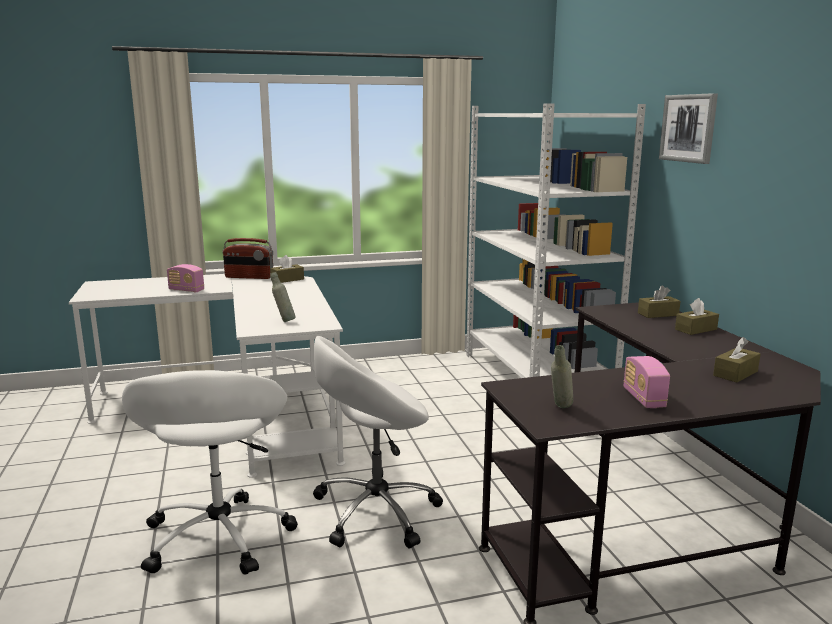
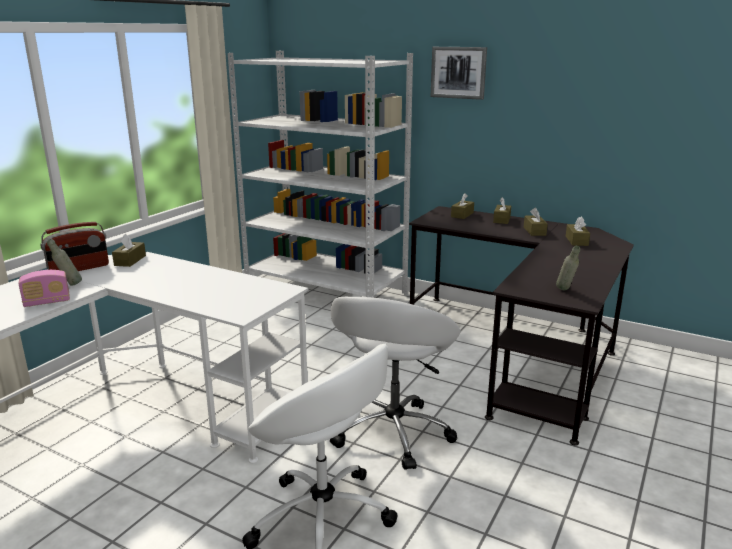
camera: 45 degrees left, 5 degrees up
grey bottle [270,272,295,322] -> grey bottle moved to [47,239,82,286]
radio [624,356,670,408] -> none
none -> brown tissue box [524,208,548,236]

